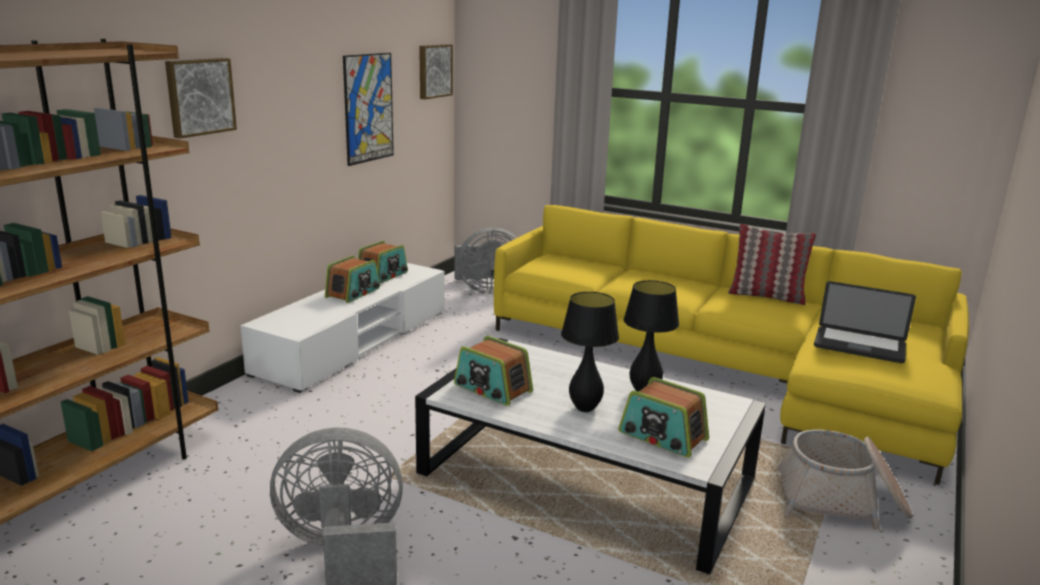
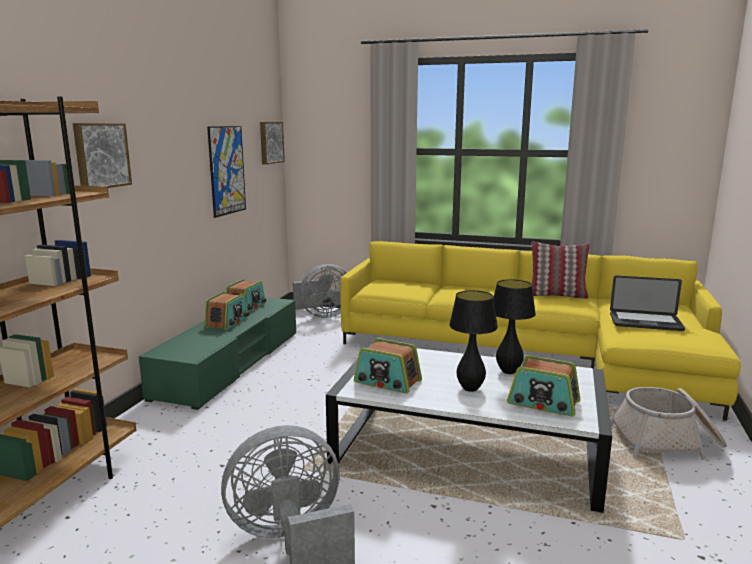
camera: 10 degrees left, 5 degrees down
white tv stand [240,263,445,393] -> green tv stand [139,297,296,410]

